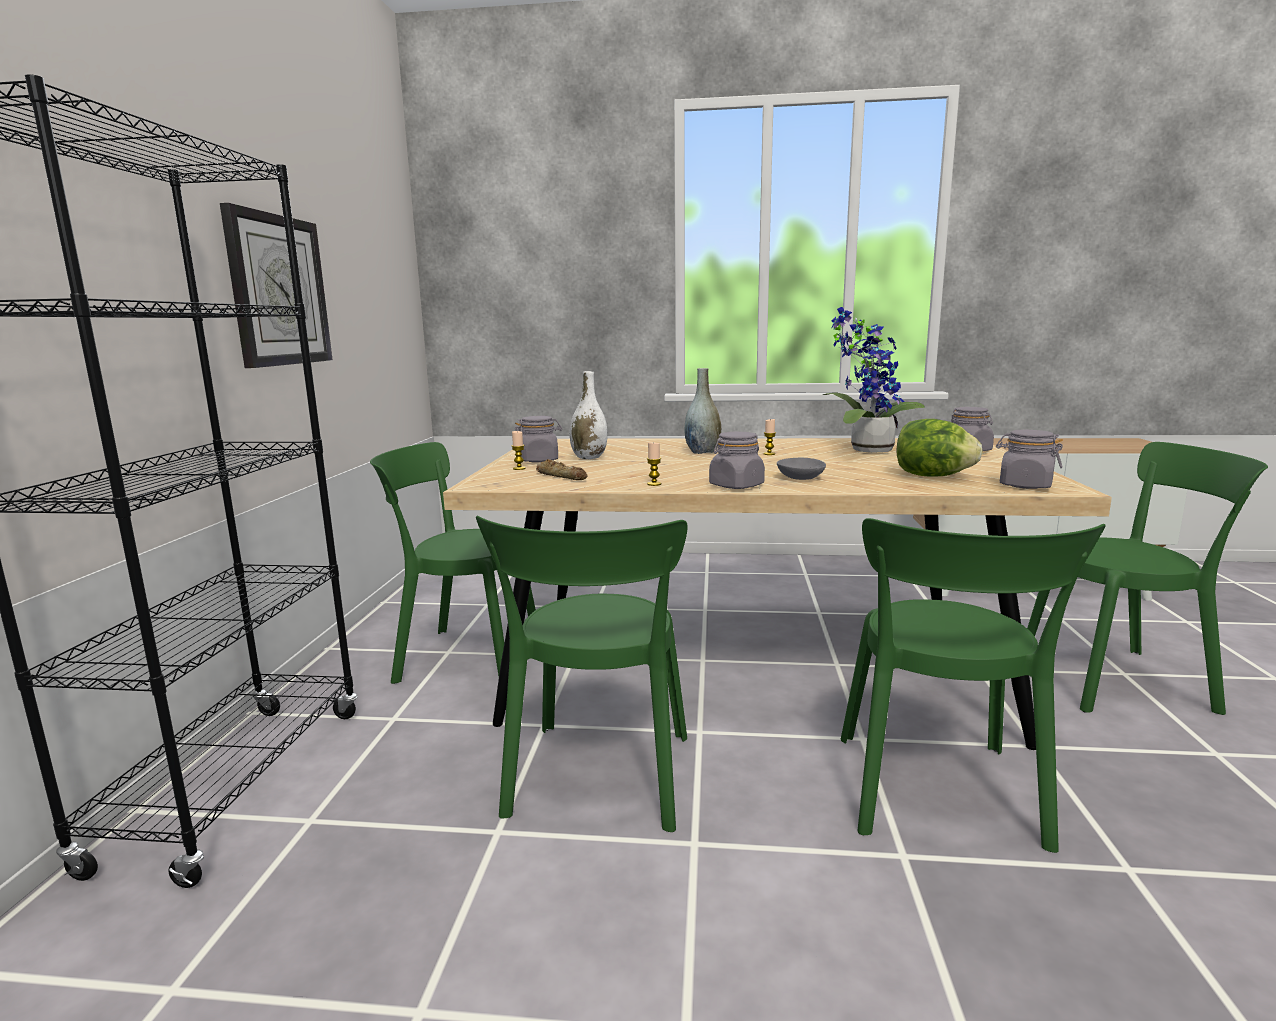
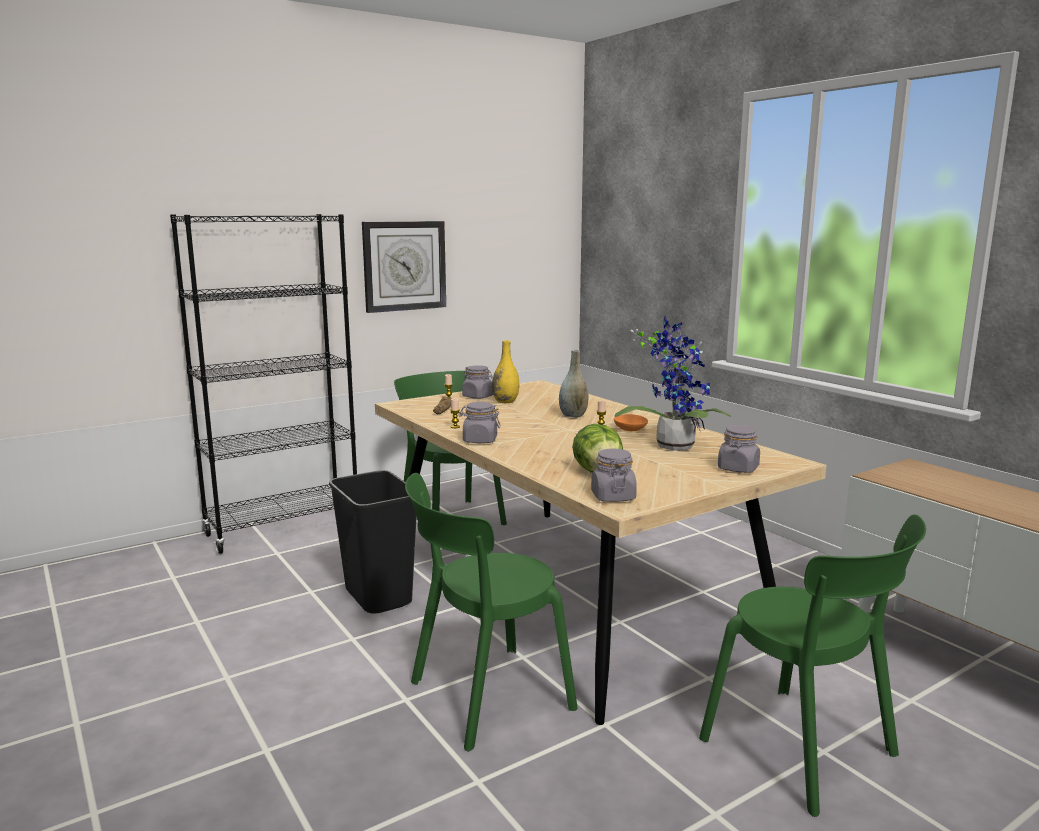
camera: 50 degrees right, 0 degrees up
green chair [476,516,688,832] -> black trash can [329,470,417,614]
white vase [569,371,607,459] -> yellow vase [492,340,519,403]
grey bowl [777,458,826,480] -> none
none -> orange bowl [614,414,648,431]

